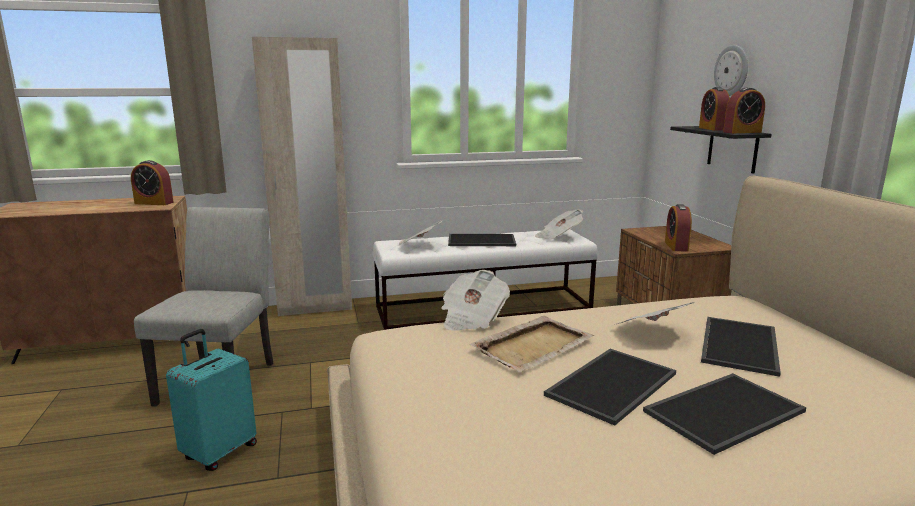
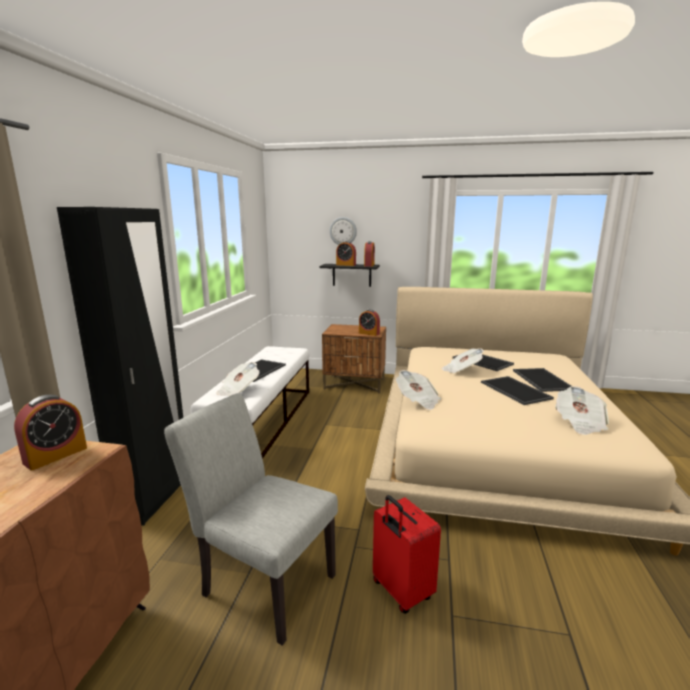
camera: 65 degrees left, 0 degrees up
turquoise suitcase [166,329,257,471] -> red suitcase [373,495,441,614]
beige wardrobe [252,37,352,316] -> black wardrobe [57,207,183,526]
beige tray [470,316,594,372] -> none
newspaper [535,210,583,240] -> newspaper moved to [555,386,609,435]

